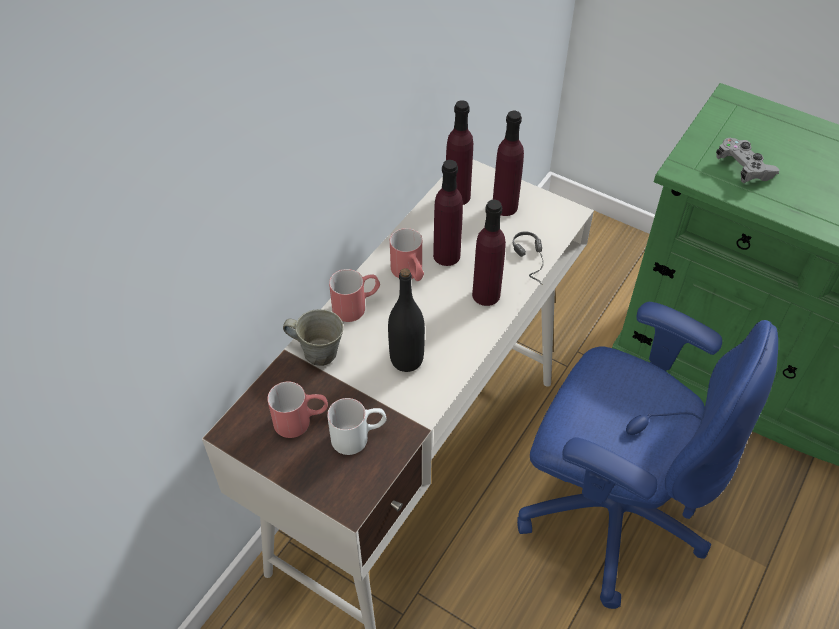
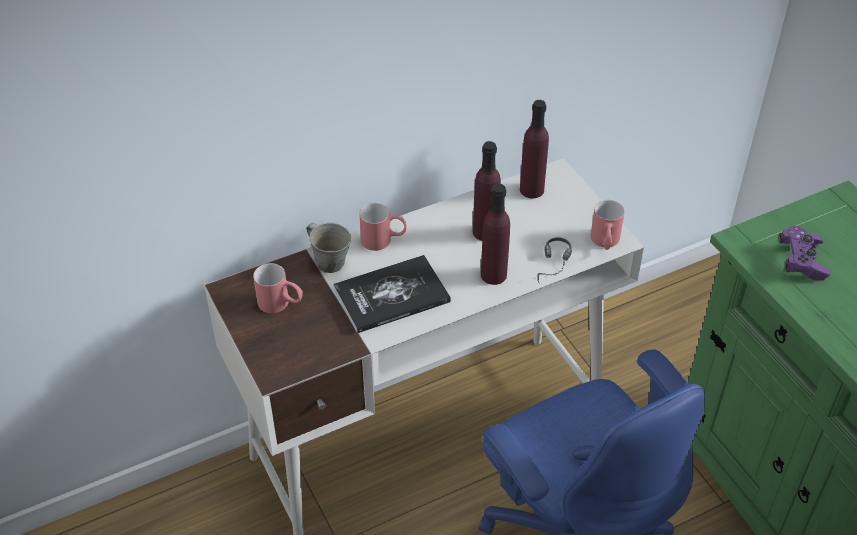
camera: 30 degrees right, 5 degrees down
white mug [327,398,387,455] -> none
black bottle [388,268,425,372] -> book [333,255,451,333]
red mug [390,228,424,281] -> red mug moved to [591,200,625,250]
purple bottle [493,111,524,216] -> none
grey game controller [716,138,779,183] -> purple game controller [779,226,831,280]

